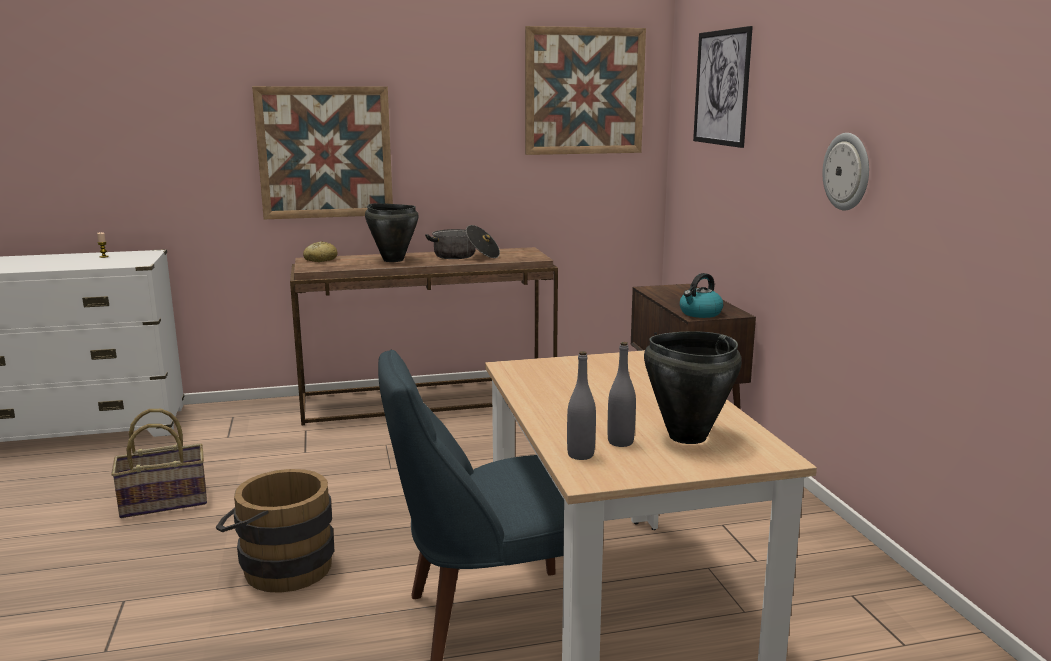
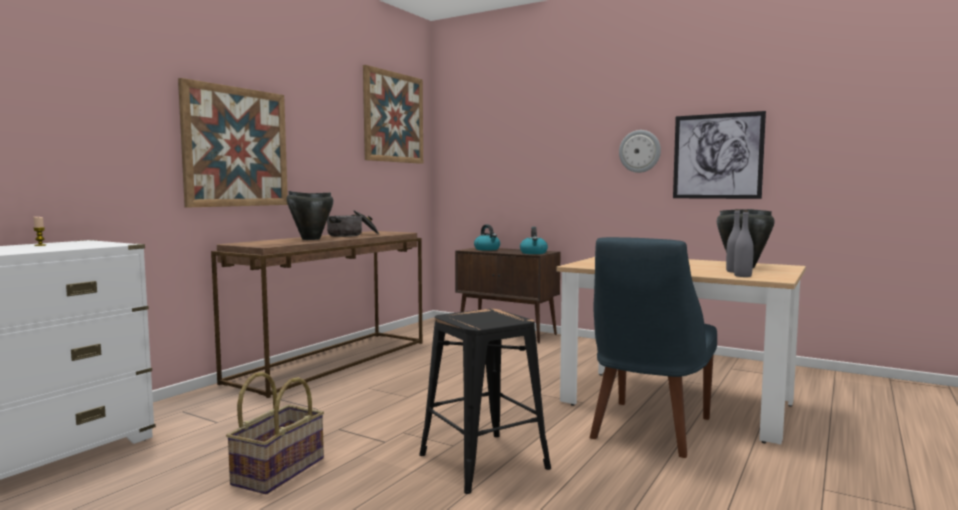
camera: 45 degrees left, 10 degrees down
brown bucket [216,469,334,593] -> black stool [419,309,551,494]
bread [303,241,338,262] -> none
picture [693,26,753,148] -> picture moved to [673,111,766,199]
none -> kettle [474,224,500,251]

